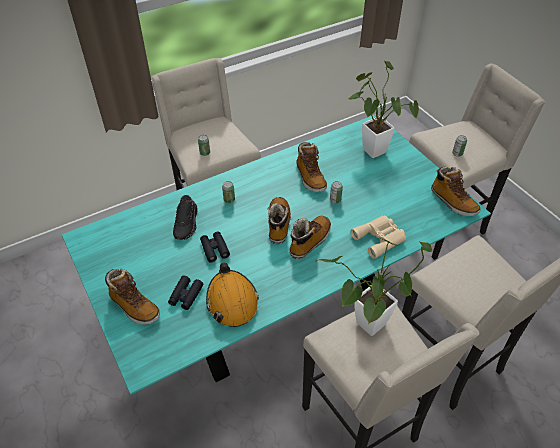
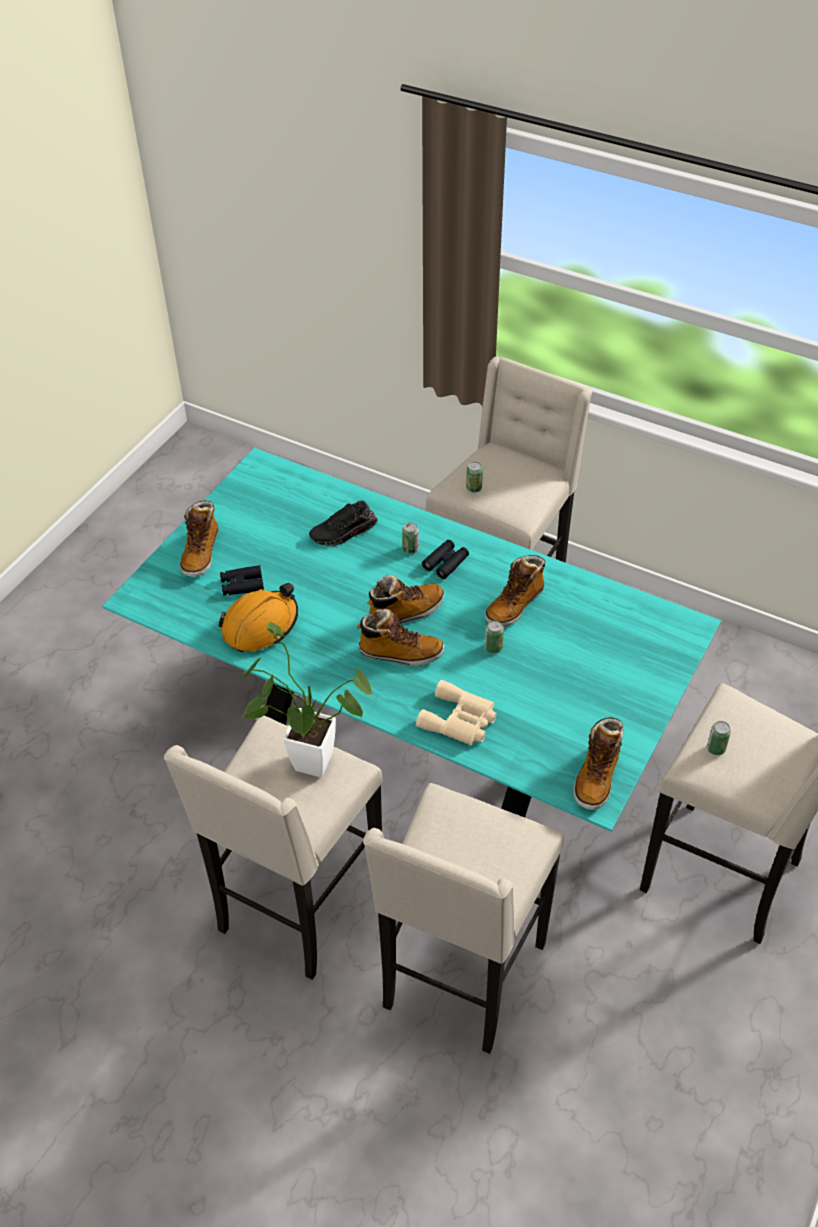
camera: 60 degrees right, 0 degrees up
black binoculars [200,232,230,262] -> black binoculars moved to [422,540,469,579]
potted plant [347,61,419,158] -> none

